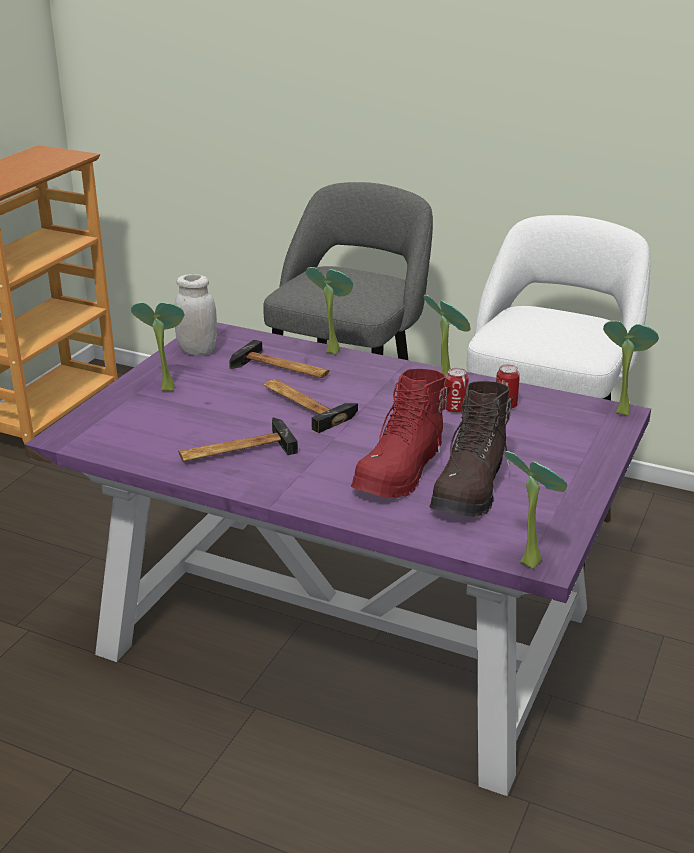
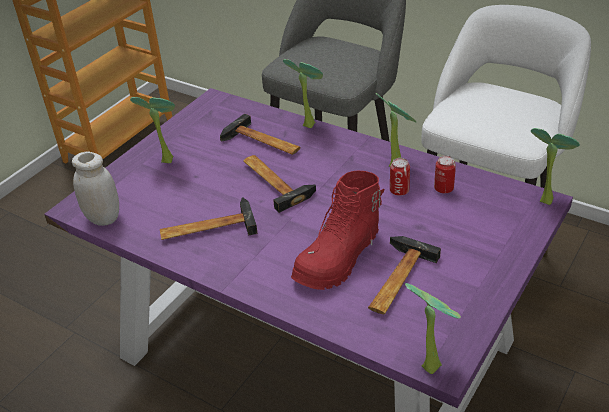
camera: 10 degrees right, 10 degrees up
white jar [175,274,217,356] -> white jar moved to [72,152,119,226]
brown boot [430,381,513,517] -> hammer [368,236,441,314]

